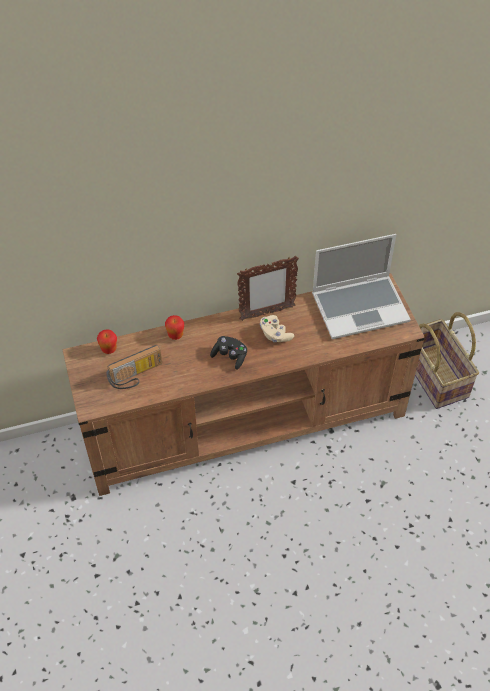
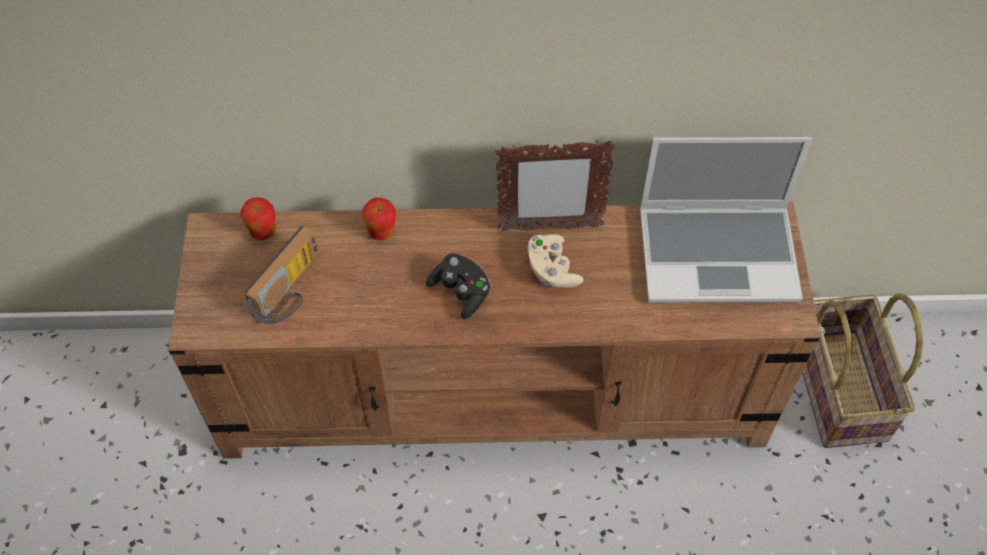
camera: 15 degrees right, 5 degrees up
radio [106,345,162,389] -> radio turned 45 degrees counterclockwise [245,225,319,324]

